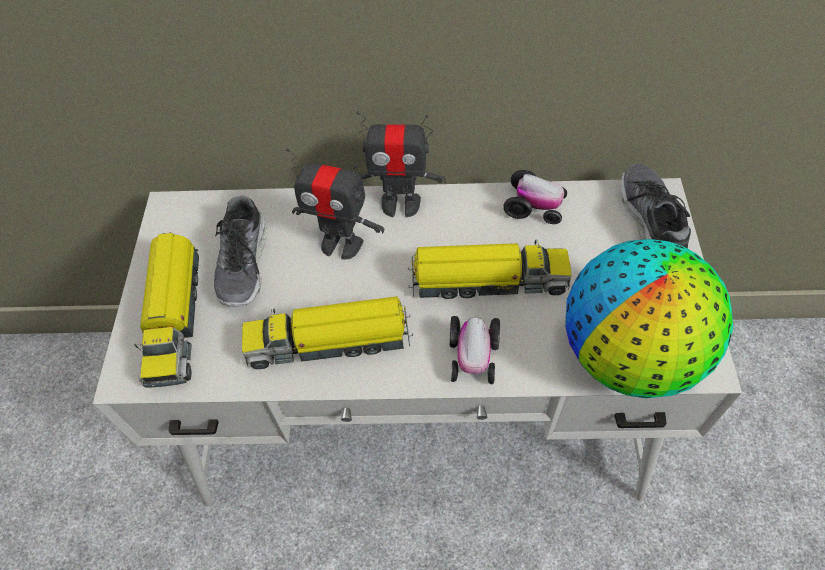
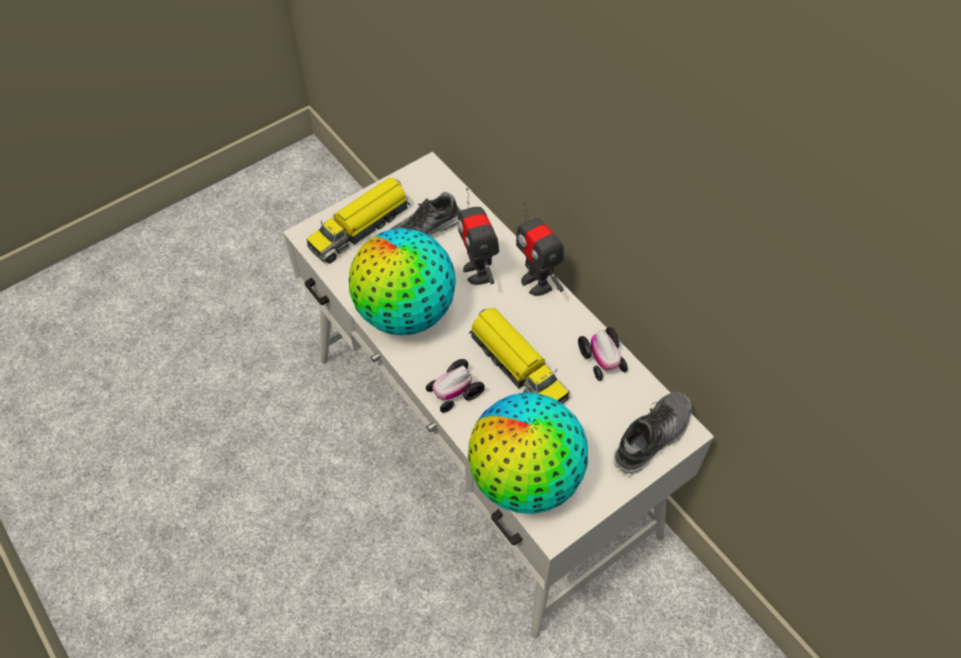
camera: 50 degrees right, 0 degrees up
toy truck [242,296,413,369] -> globe [349,228,456,335]

